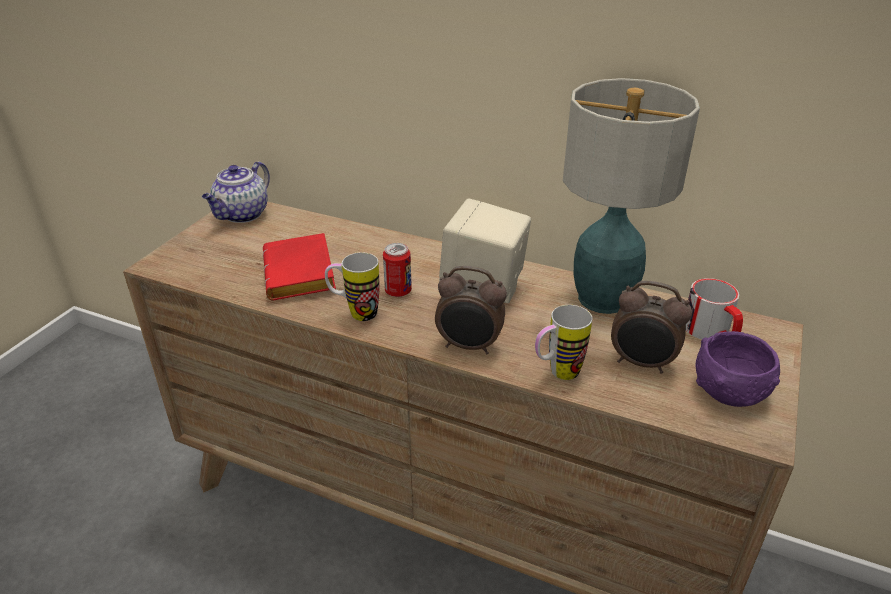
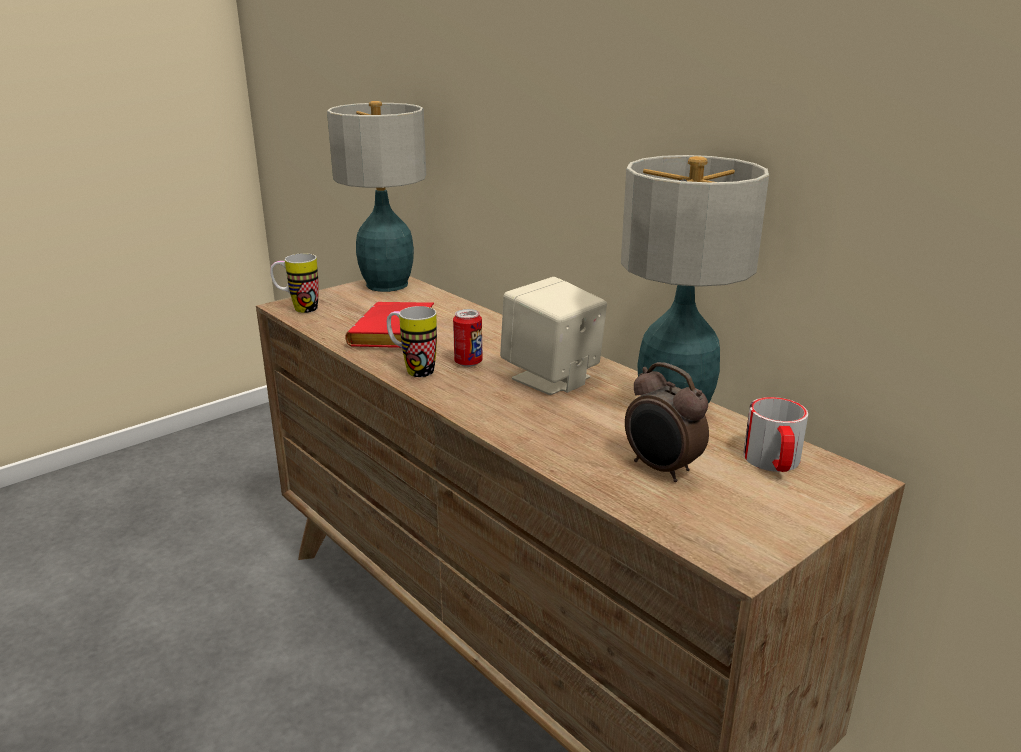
camera: 25 degrees right, 10 degrees down
teapot [202,162,270,223] -> table lamp [327,101,426,292]
alarm clock [435,266,507,354] -> none
mug [535,305,592,380] -> mug moved to [270,253,319,313]
purple bowl [695,331,780,407] -> none

